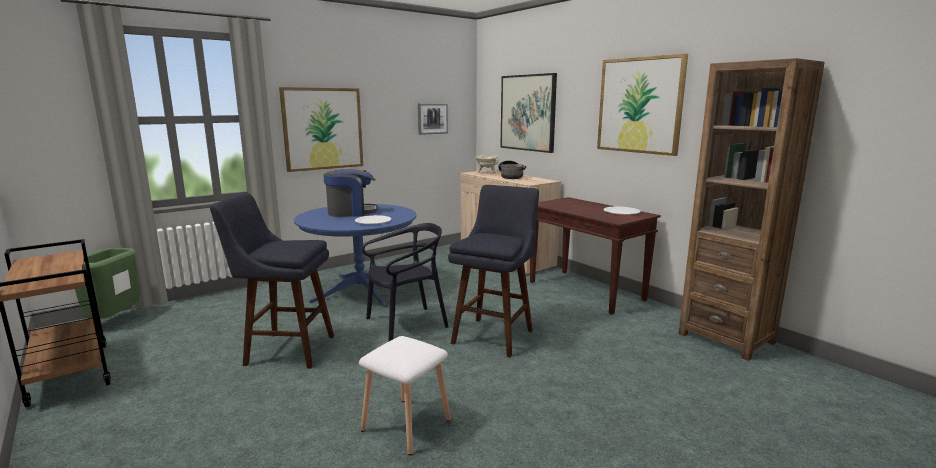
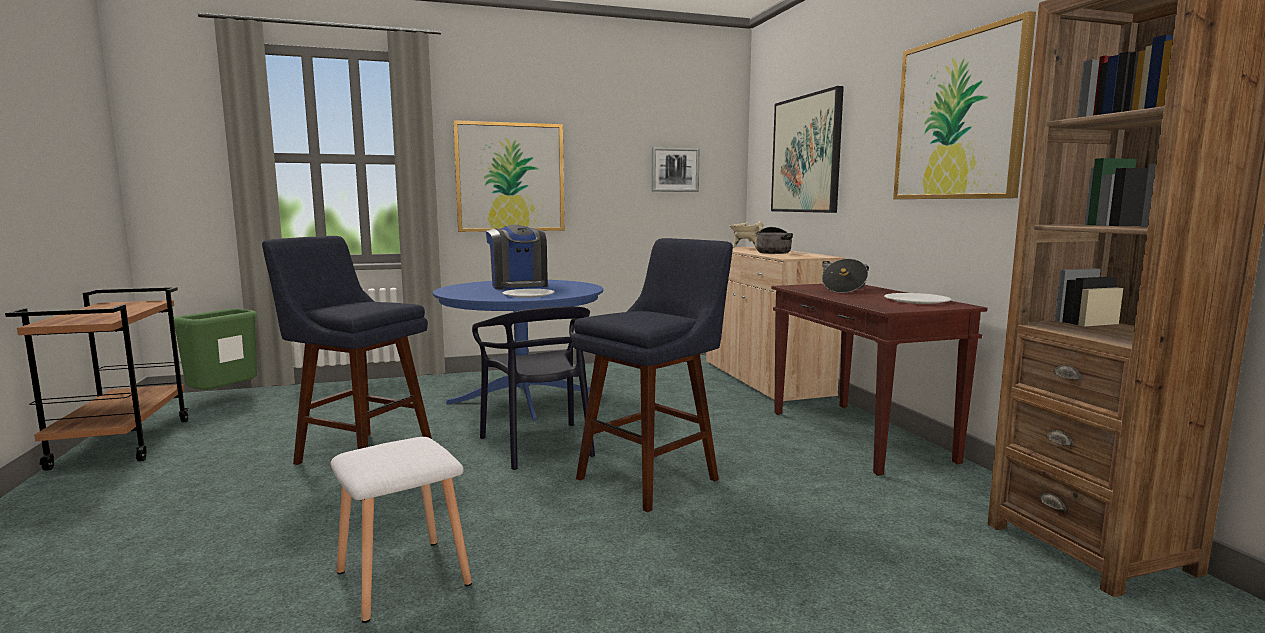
camera: 20 degrees right, 5 degrees down
coffee machine [323,169,378,217] -> coffee machine turned 60 degrees clockwise [486,225,548,289]
black chair [362,223,449,342] -> black chair turned 75 degrees clockwise [472,306,595,470]
none -> cooking pot [822,259,869,293]

